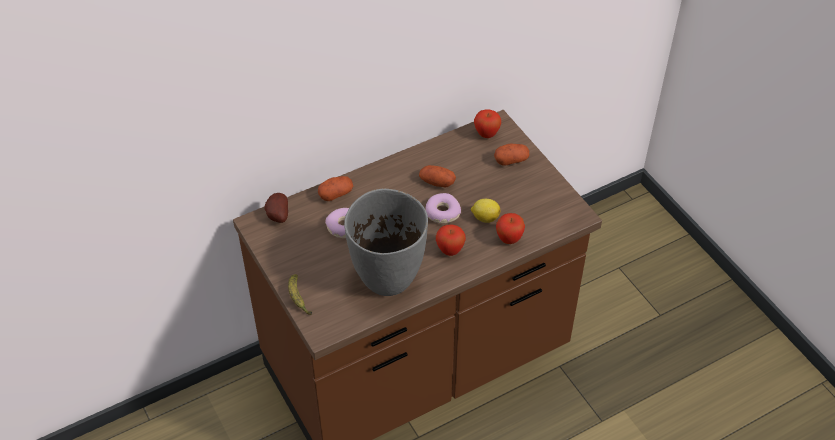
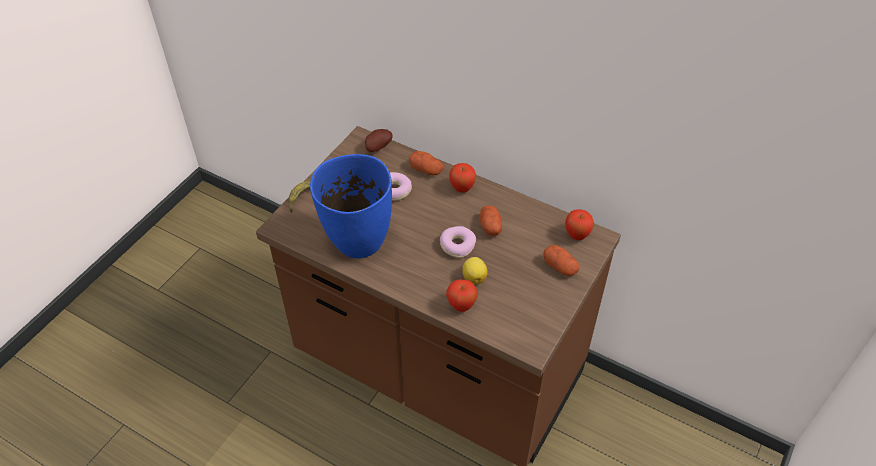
camera: 60 degrees right, 0 degrees up
grey vase [344,189,428,296] -> blue vase [310,154,392,258]
apple [436,225,466,256] -> apple moved to [449,163,476,193]

